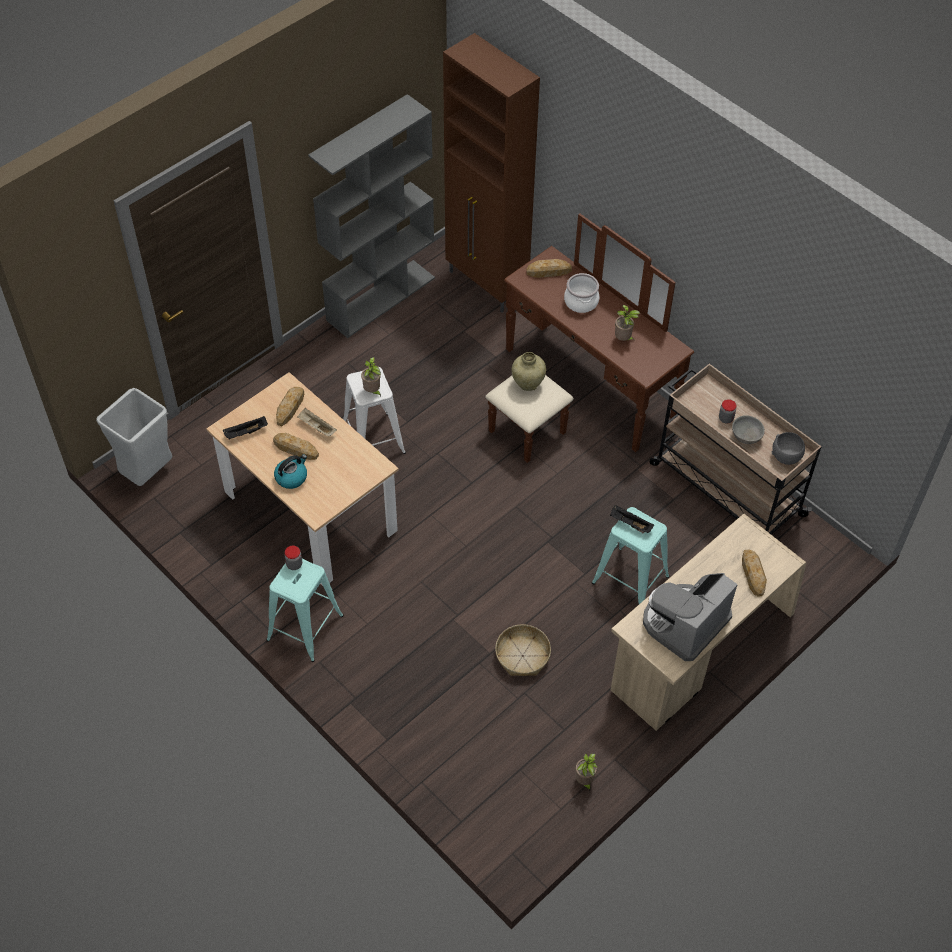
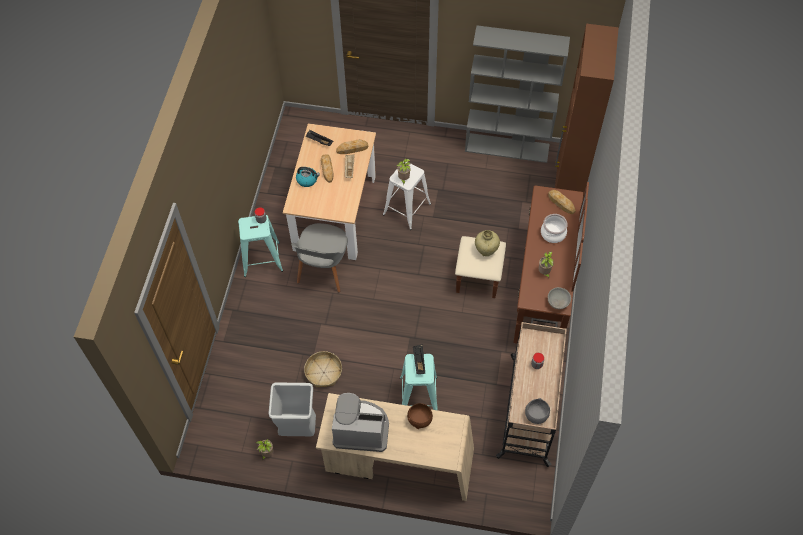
camera: 55 degrees right, 5 degrees up
grey trash can [96,388,172,486] -> grey trash can moved to [268,382,316,436]
grey bowl [732,415,765,444] -> grey bowl moved to [548,287,571,309]
bread [742,549,767,597] -> none
none -> grey chair [291,223,348,292]
none -> brown bowl [407,403,433,429]

